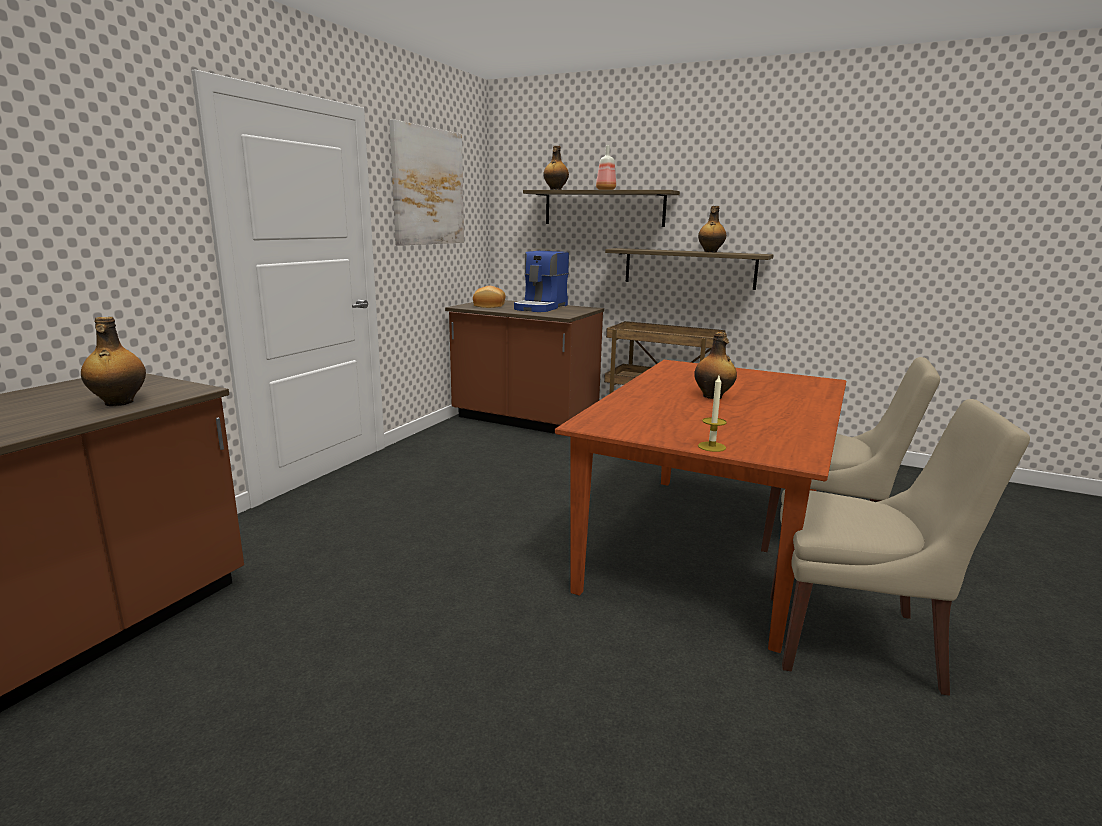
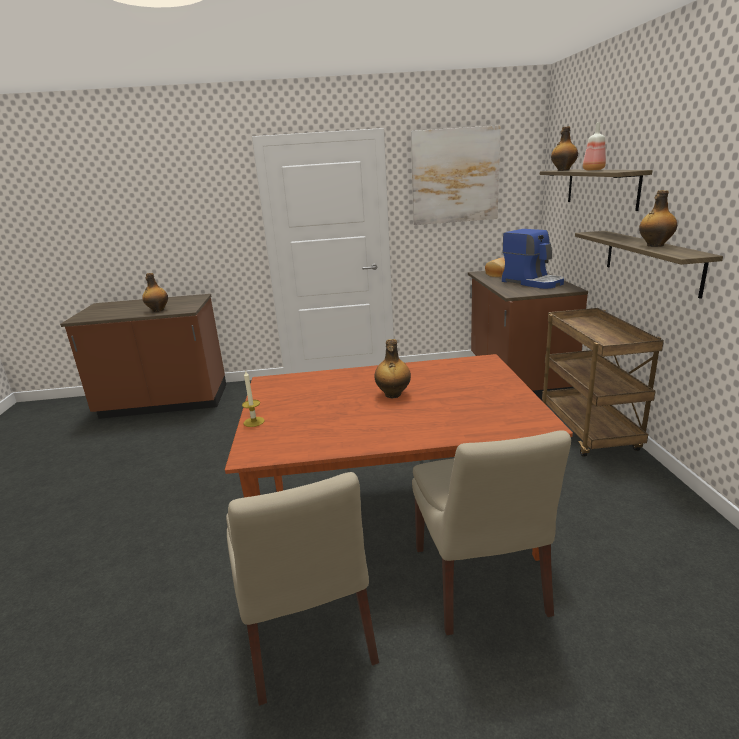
camera: 60 degrees right, 5 degrees up
coffee machine [514,251,569,312] -> coffee machine turned 120 degrees counterclockwise [502,229,564,289]

